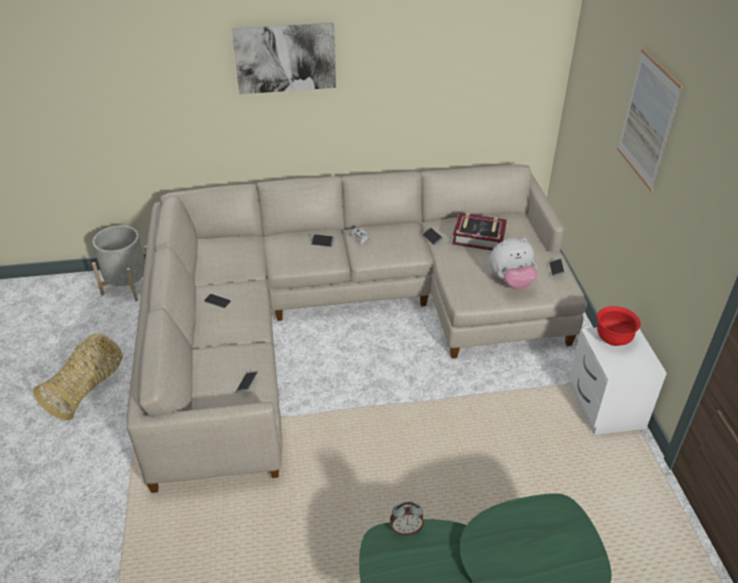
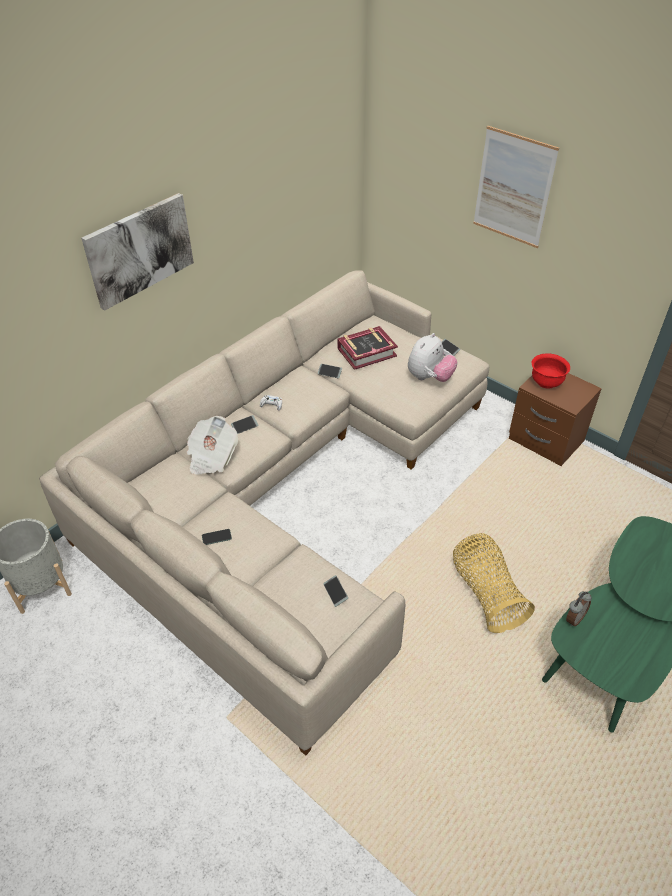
camera: 40 degrees left, 5 degrees up
basket [33,334,123,420] -> basket moved to [453,533,535,633]
white nightstand [569,327,667,435] -> brown nightstand [509,373,602,466]
none -> newspaper [187,416,238,475]

